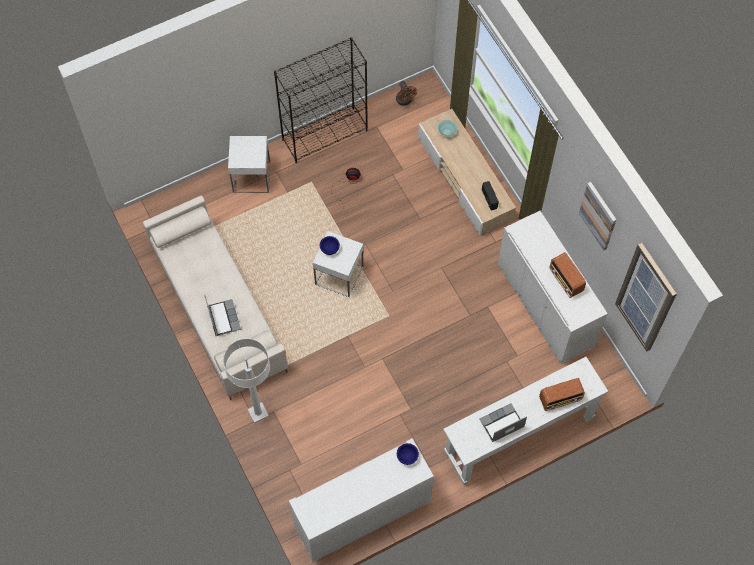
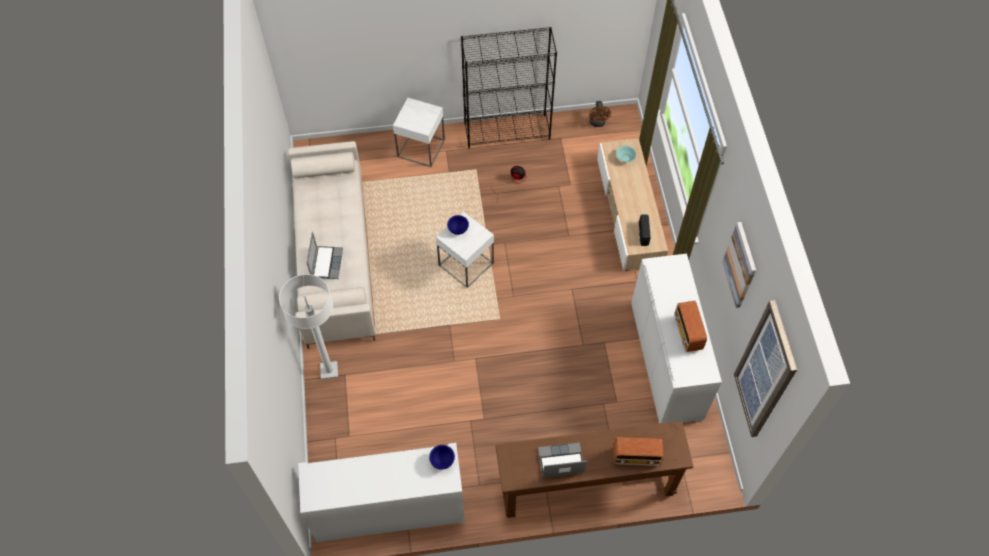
camera: 20 degrees right, 5 degrees down
white console table [443,357,608,485] -> brown console table [496,421,694,518]

